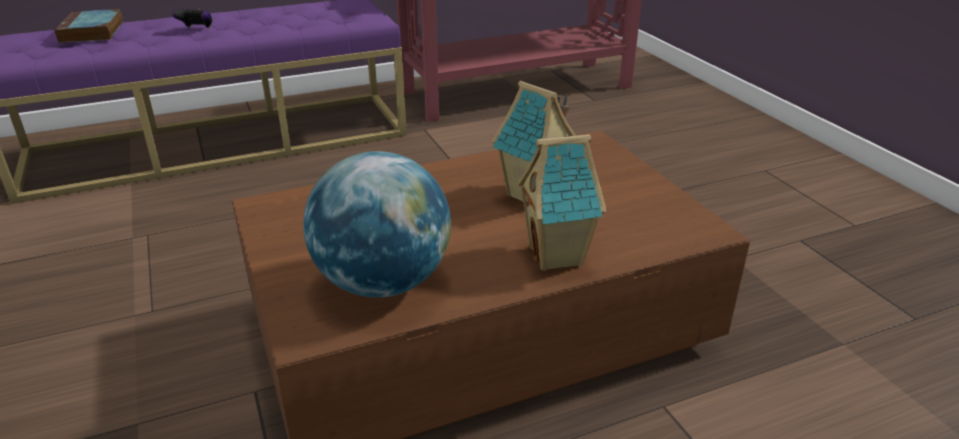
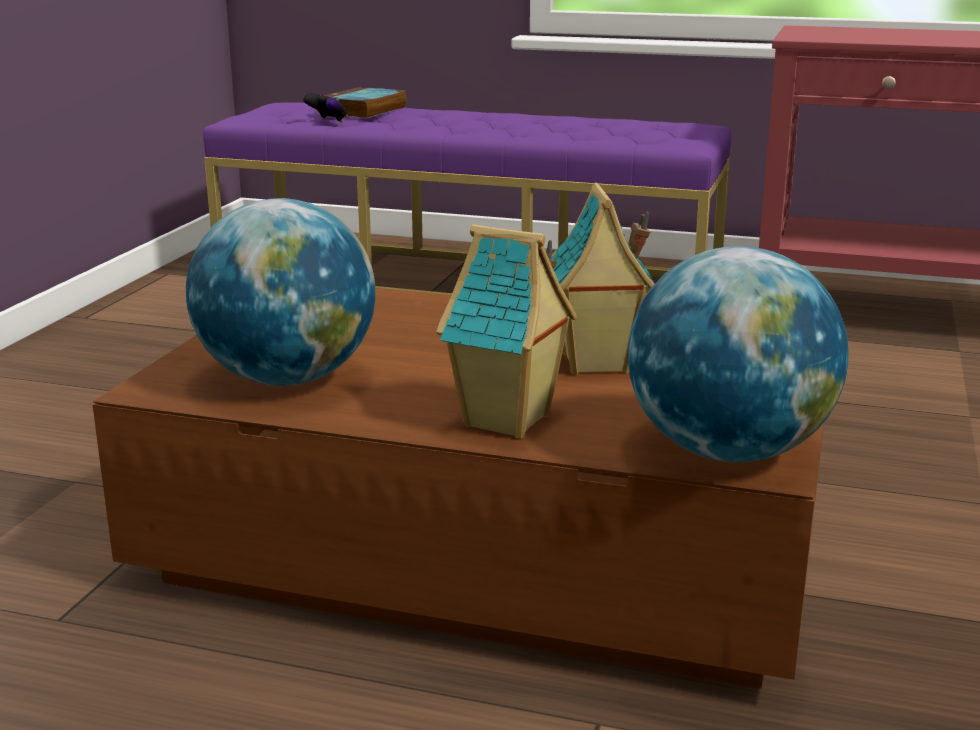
camera: 40 degrees right, 10 degrees down
game controller [172,9,212,28] -> game controller moved to [303,93,347,123]
none -> globe [628,246,849,462]

